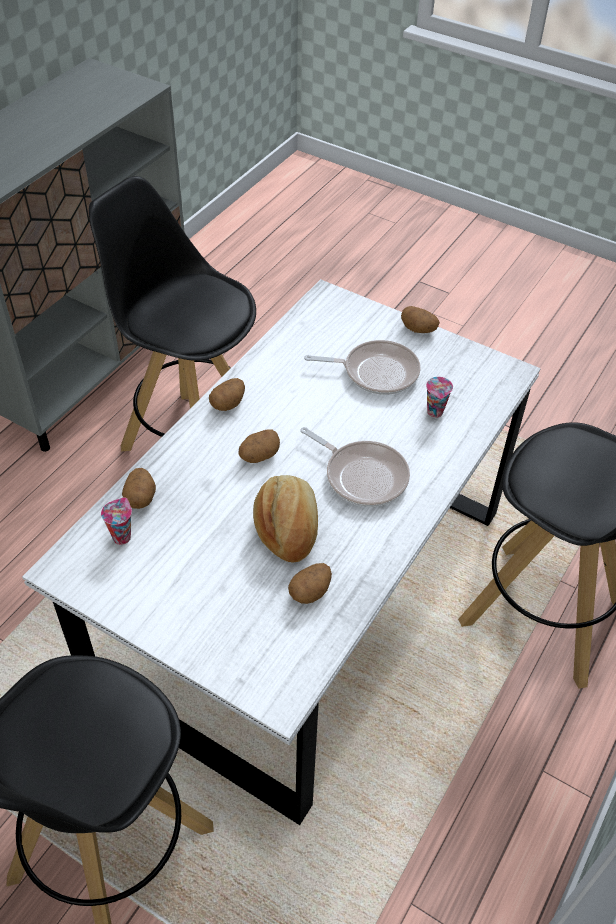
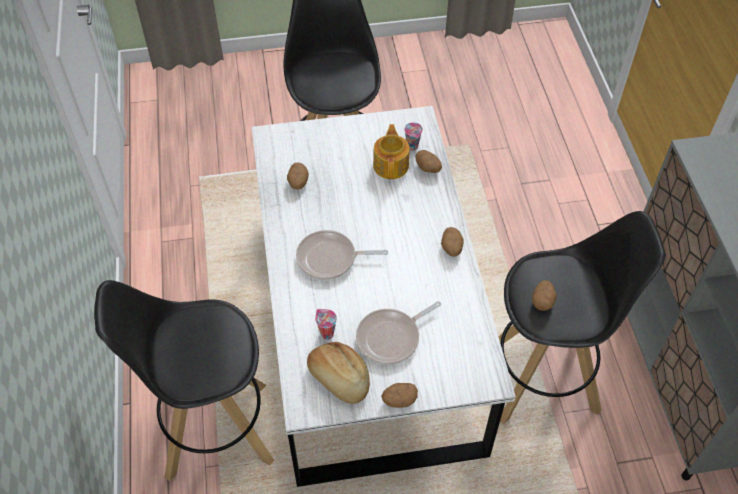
camera: 140 degrees right, 5 degrees up
potato [239,429,280,463] -> potato moved to [532,280,557,311]
bread [253,475,318,563] -> bread moved to [307,342,370,404]
none -> teapot [373,124,410,179]

